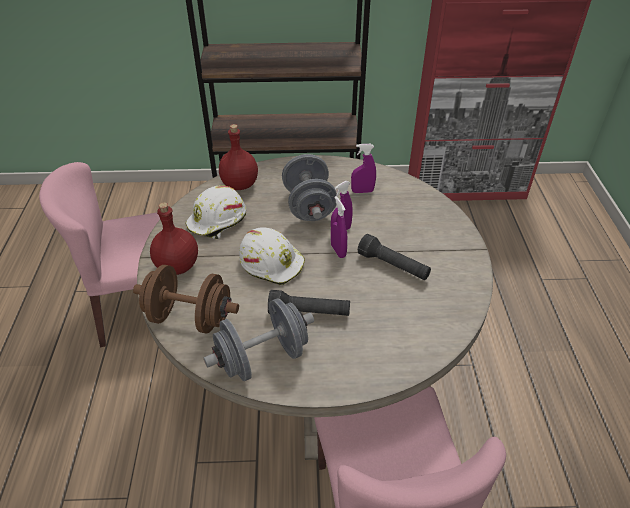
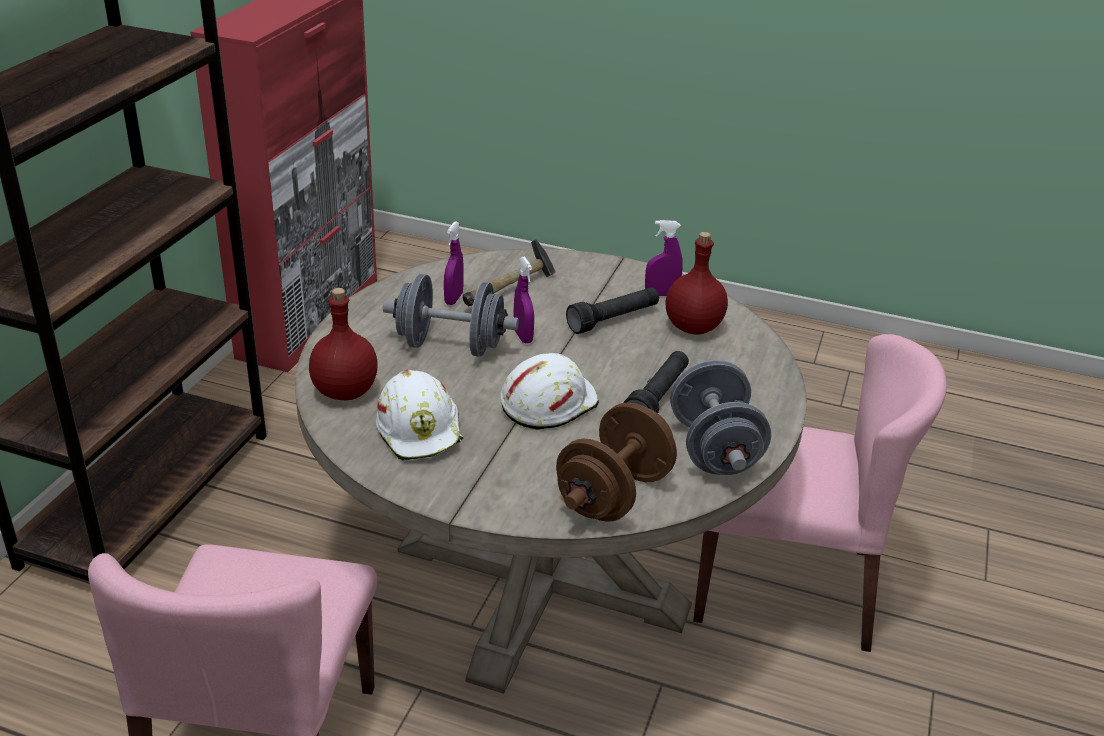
camera: 70 degrees left, 10 degrees down
red bottle [150,202,198,275] -> red bottle moved to [666,232,728,335]
purple spray bottle [331,196,348,258] -> purple spray bottle moved to [645,220,683,296]
none -> hammer [463,239,556,306]

